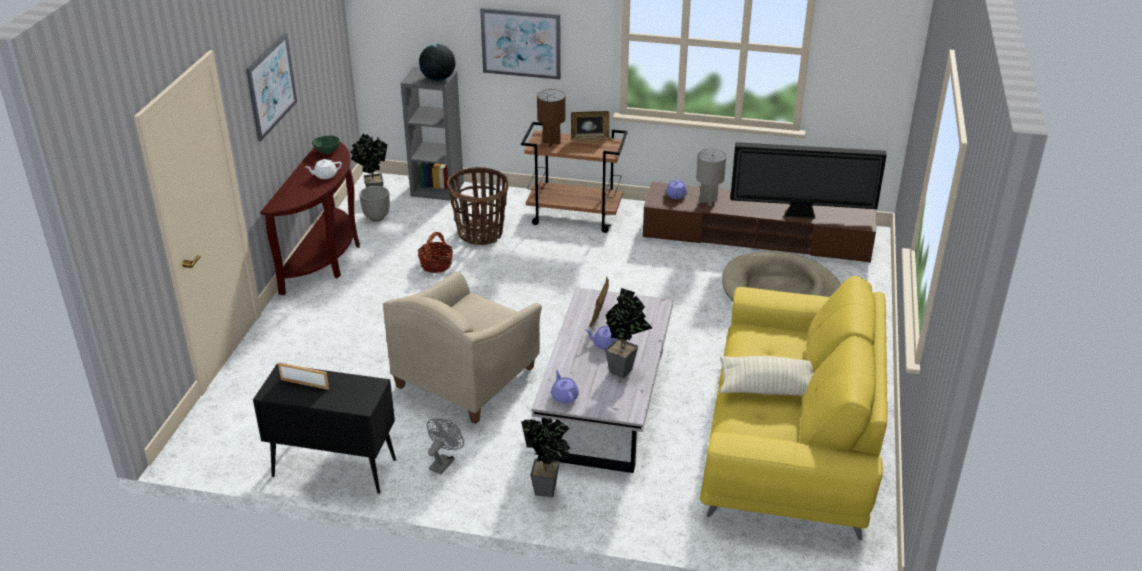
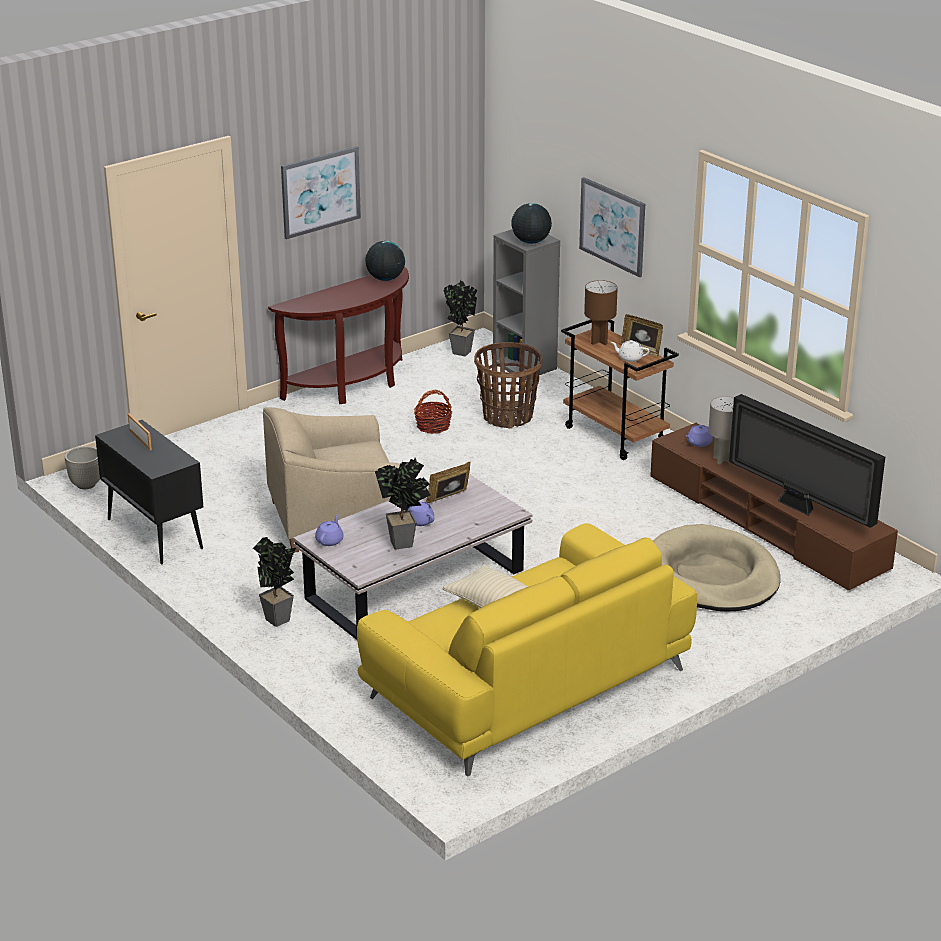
camera: 40 degrees right, 5 degrees down
white teapot [306,159,342,179] -> white teapot moved to [611,340,650,362]
green bowl [312,135,340,154] -> globe [365,241,405,281]
planter [359,186,390,221] -> planter moved to [65,446,100,489]
grey fan [427,419,464,474] -> none

